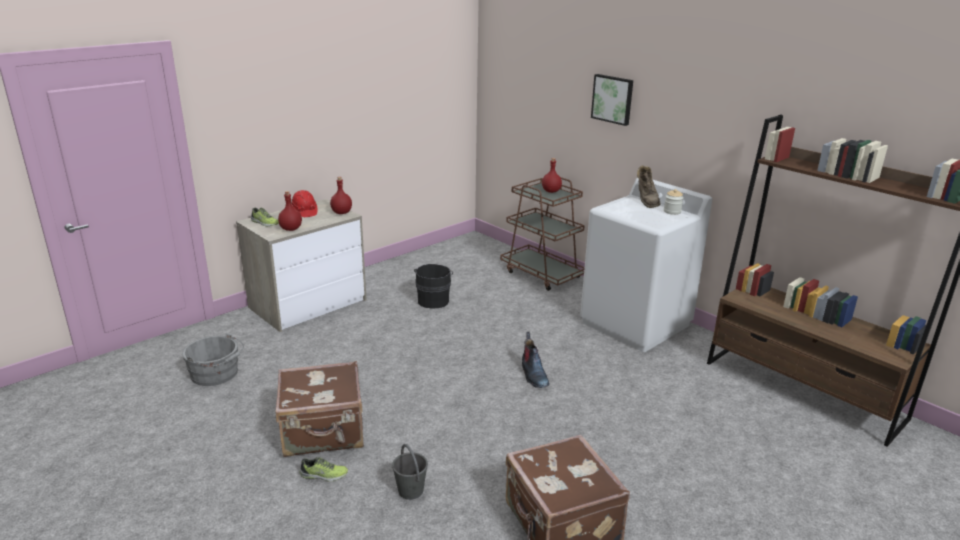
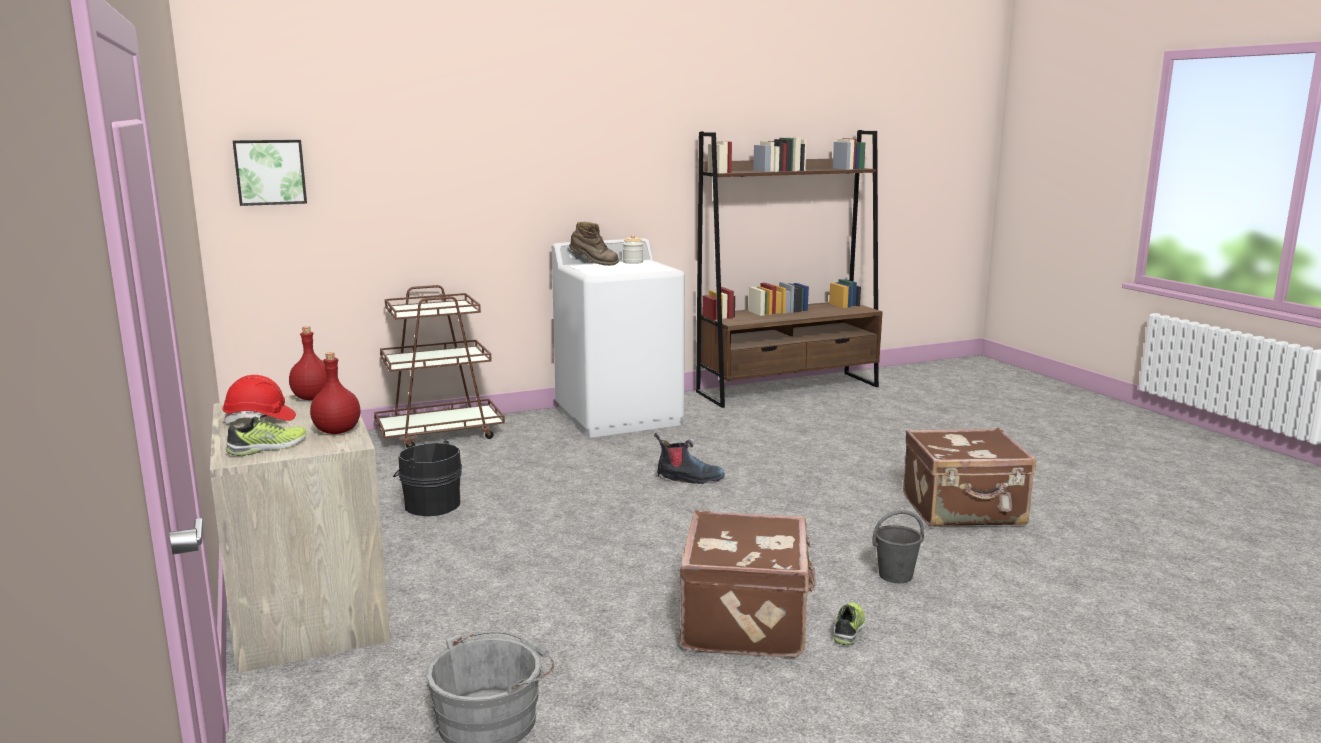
camera: 70 degrees left, 10 degrees down
red bottle [542,158,562,193] -> none
picture [591,74,633,126] -> picture moved to [233,140,307,206]

